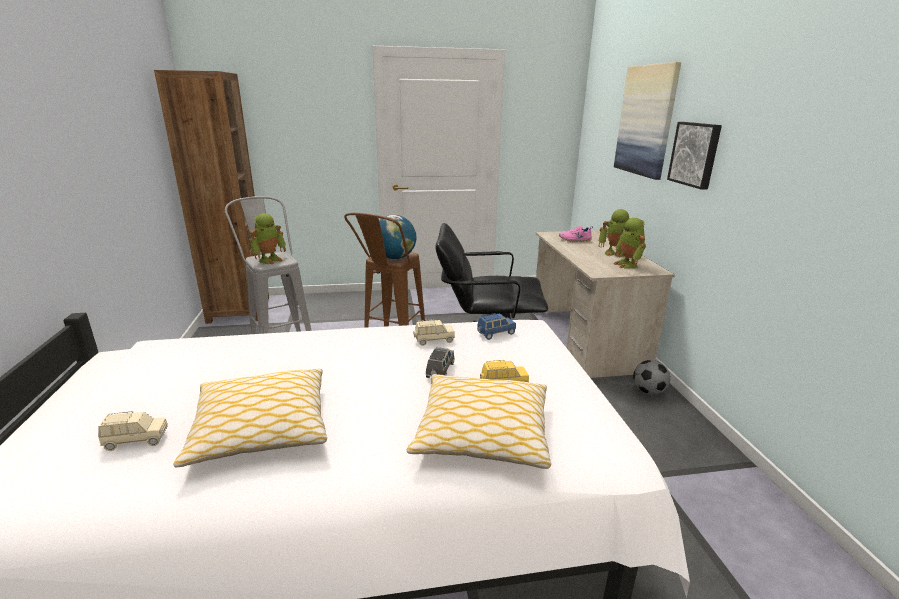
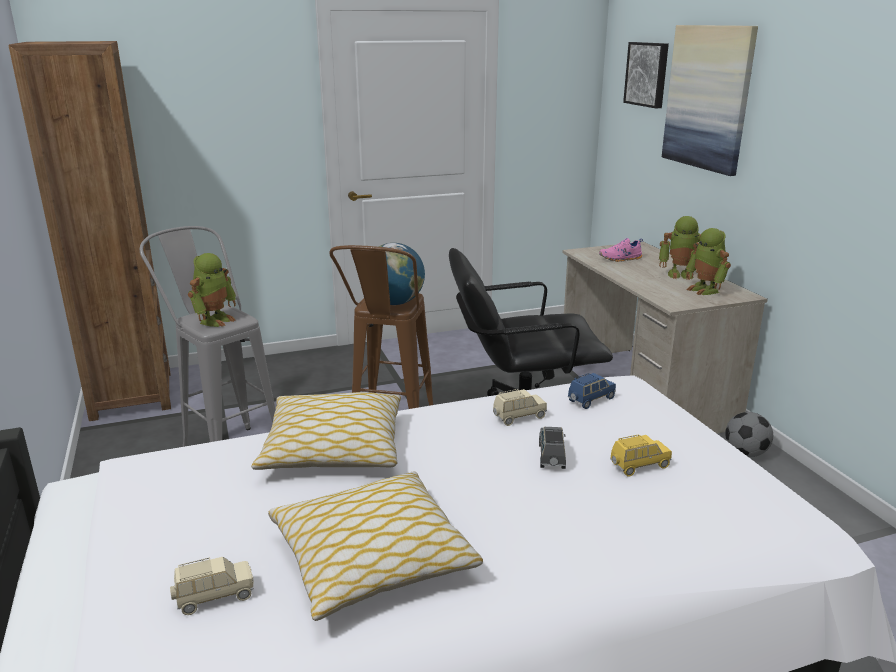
camera: 10 degrees left, 0 degrees up
pillow [407,374,551,469] -> pillow moved to [251,392,401,470]
picture [667,122,722,190] -> picture moved to [623,42,669,108]

